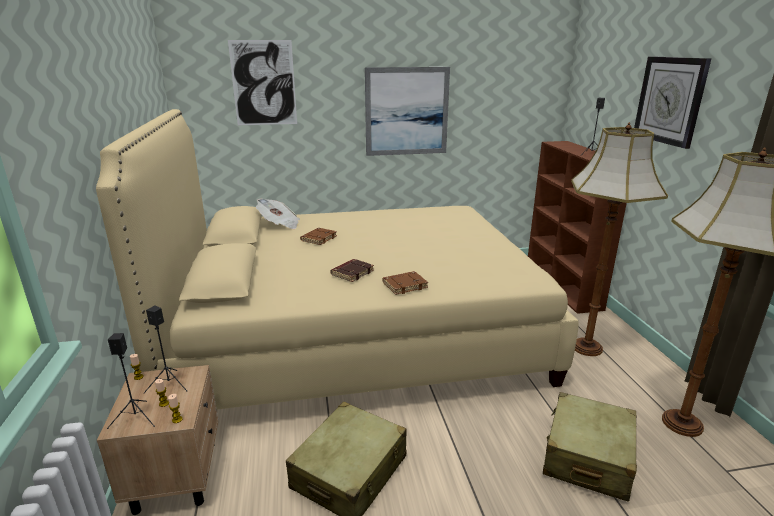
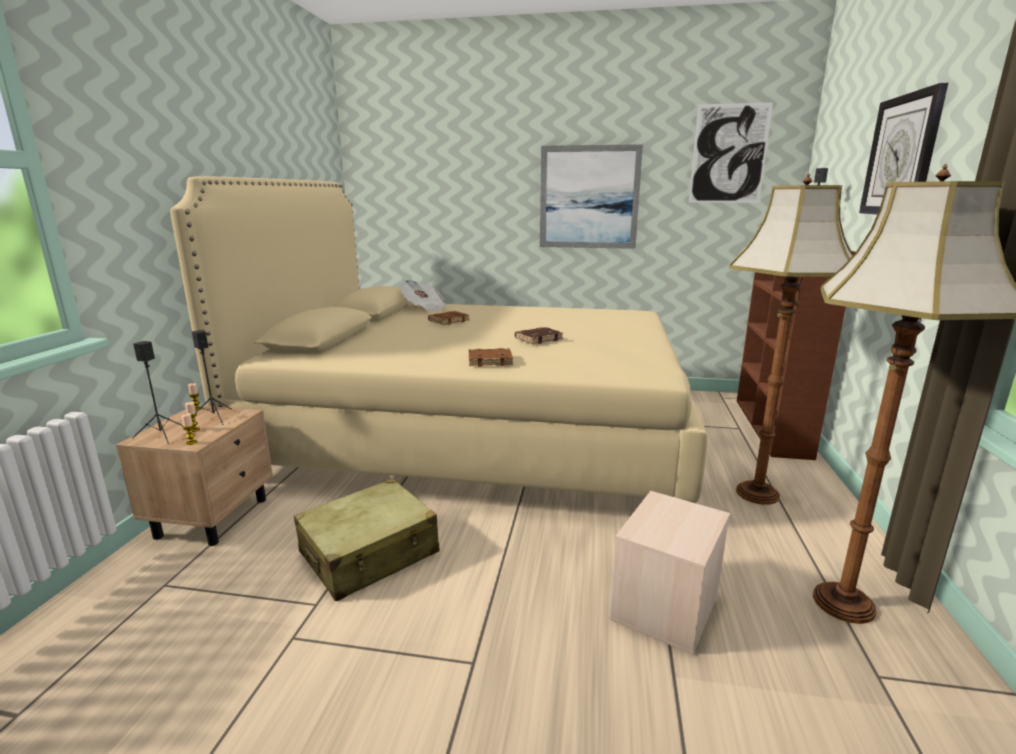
camera: 20 degrees right, 5 degrees down
picture [228,40,297,125] -> picture moved to [689,103,773,203]
brown book [330,259,374,282] -> brown book moved to [515,327,563,344]
beige suitcase [543,392,637,502] -> beige storage box [609,491,730,655]

